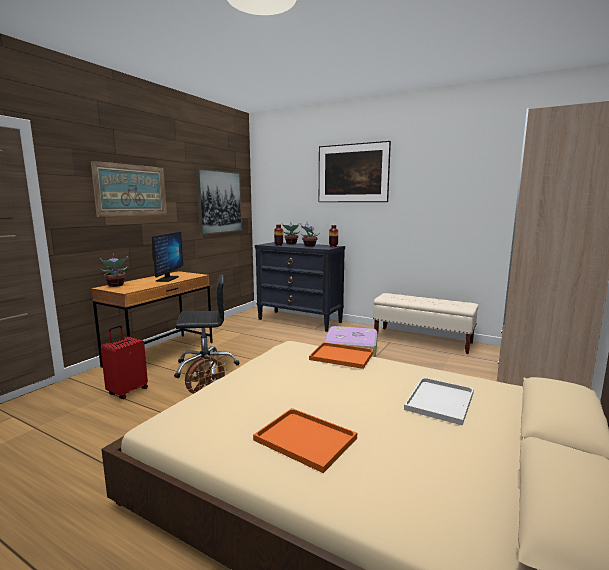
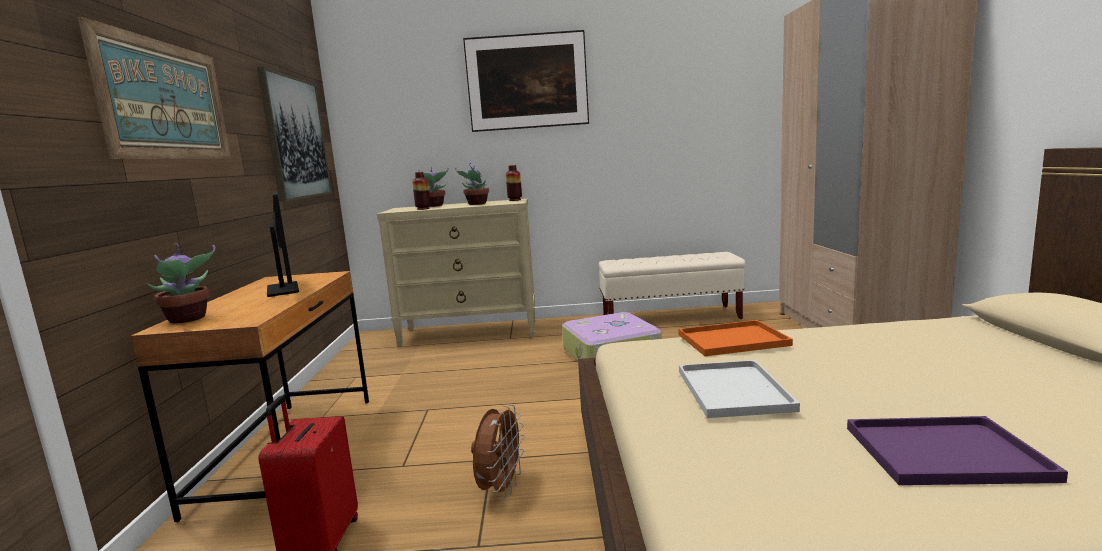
camera: 30 degrees left, 0 degrees up
black office chair [174,274,239,380] -> none
orange tray [253,408,357,473] -> purple tray [847,416,1068,485]
black dresser [255,242,345,332] -> beige dresser [377,199,536,347]
white tray [404,377,474,426] -> white tray moved to [679,360,800,418]

